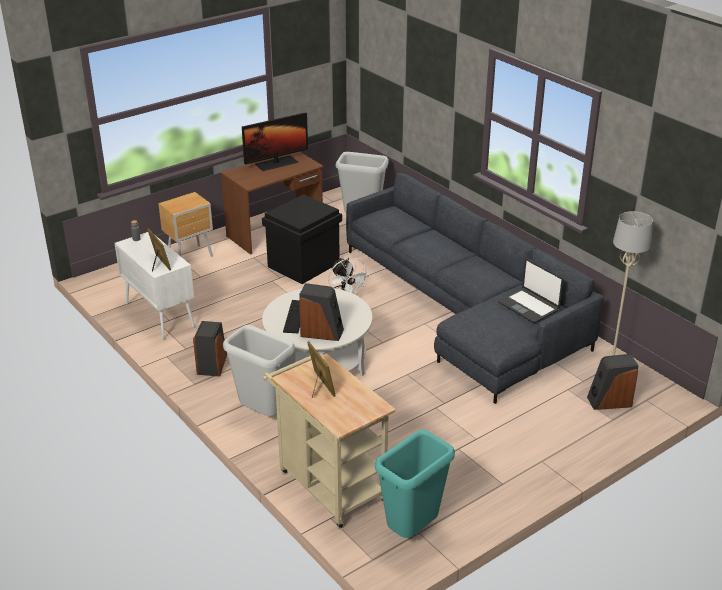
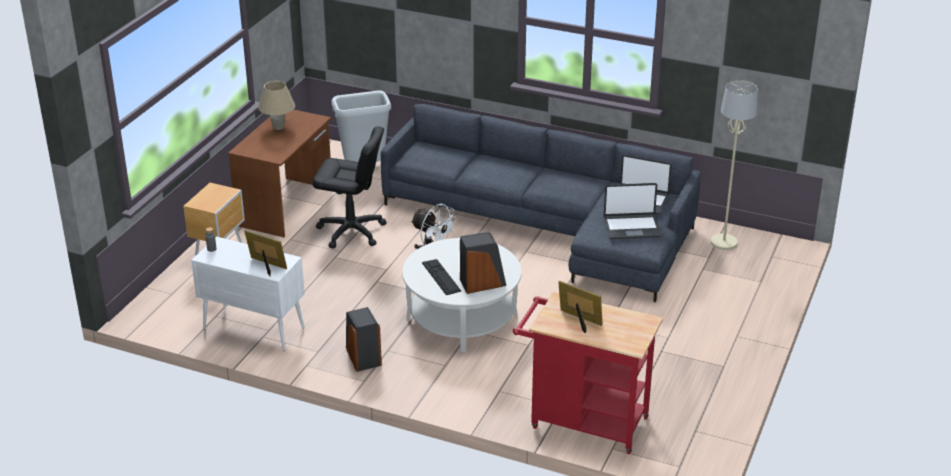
camera: 30 degrees left, 0 degrees up
grey trash can [223,325,295,416] -> none
monitor [242,112,308,171] -> beige table lamp [258,81,295,130]
black storage box [262,194,342,284] -> black office chair [312,127,387,249]
beige cart [263,353,396,529] -> red cart [513,292,663,454]
turquoise trash can [375,430,455,538] -> none
speaker [587,354,638,410] -> none
none -> laptop [604,183,662,239]

